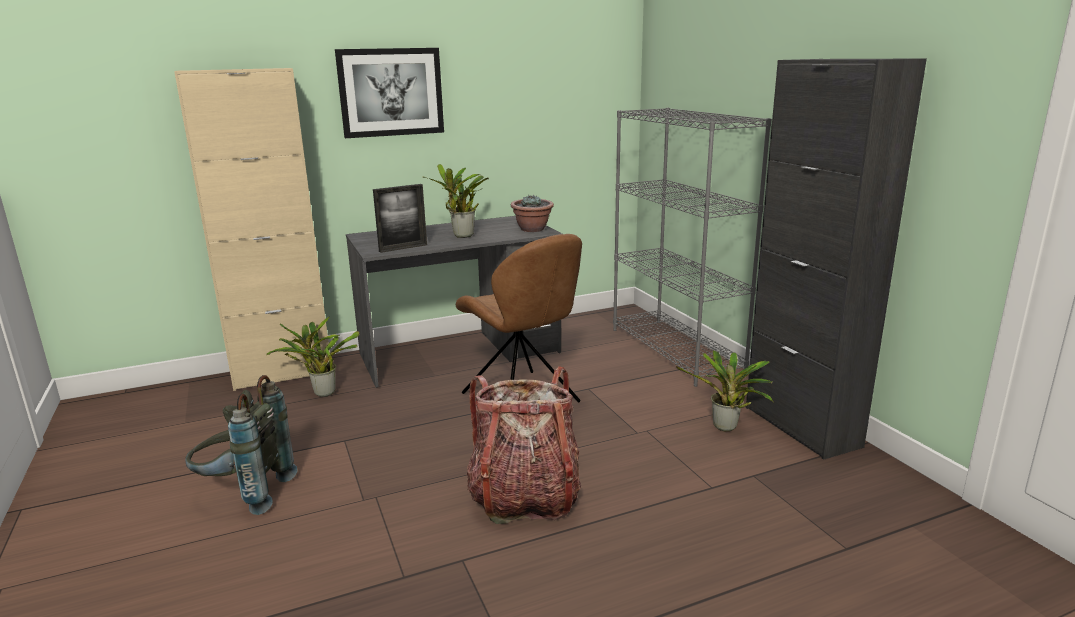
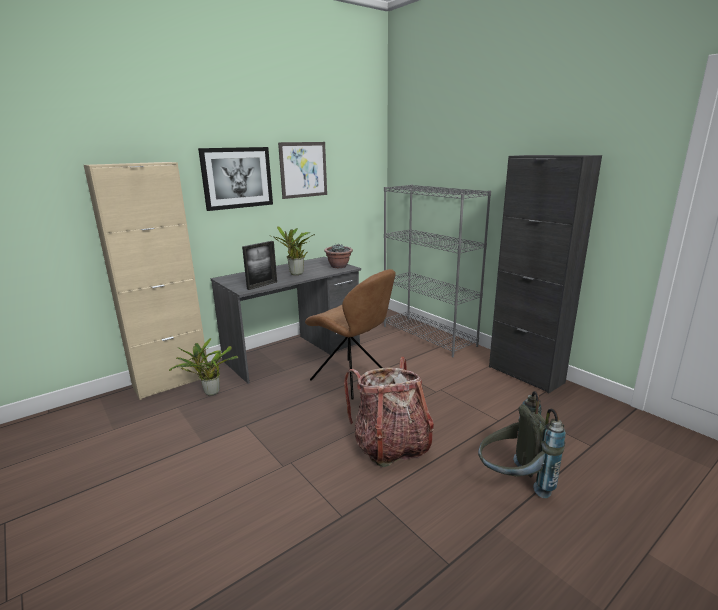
camera: 15 degrees left, 0 degrees up
grey backpack [185,375,298,515] -> grey backpack moved to [478,391,566,498]
potted plant [676,350,774,431] -> none
none -> picture [278,142,327,199]

